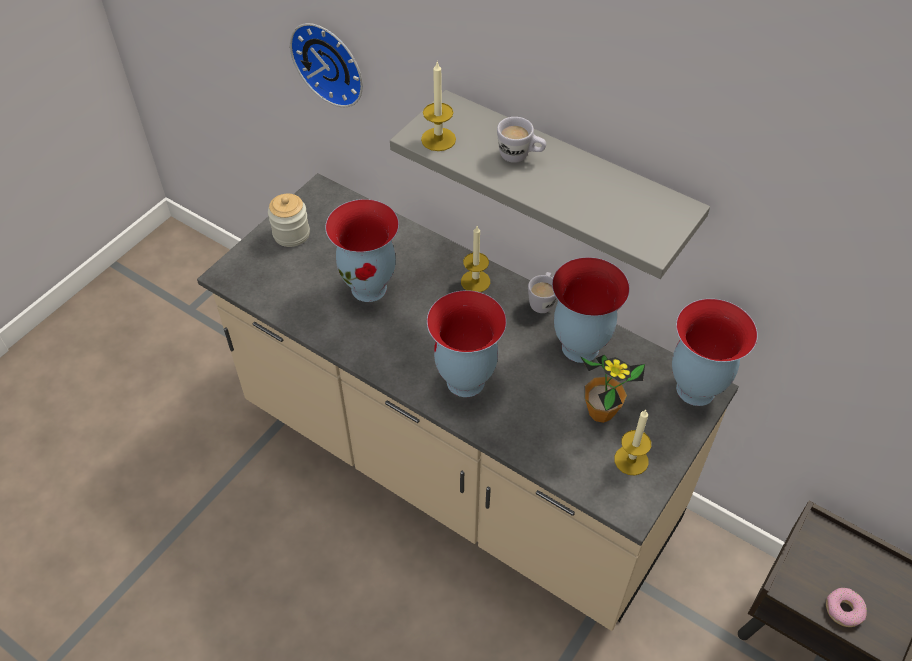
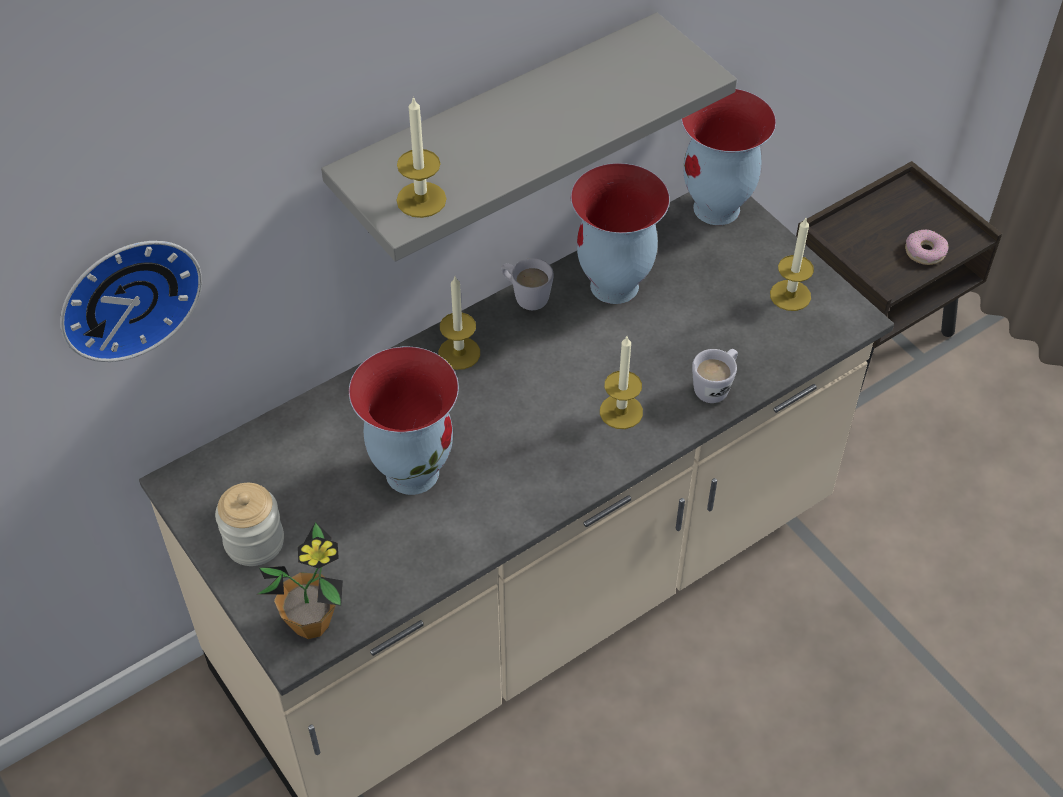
camera: 70 degrees left, 0 degrees up
vase [427,290,507,397] -> candle [600,336,643,429]
white mug [497,117,546,163] -> white mug moved to [692,349,738,403]
potted plant [581,355,645,423] -> potted plant moved to [258,522,343,639]

